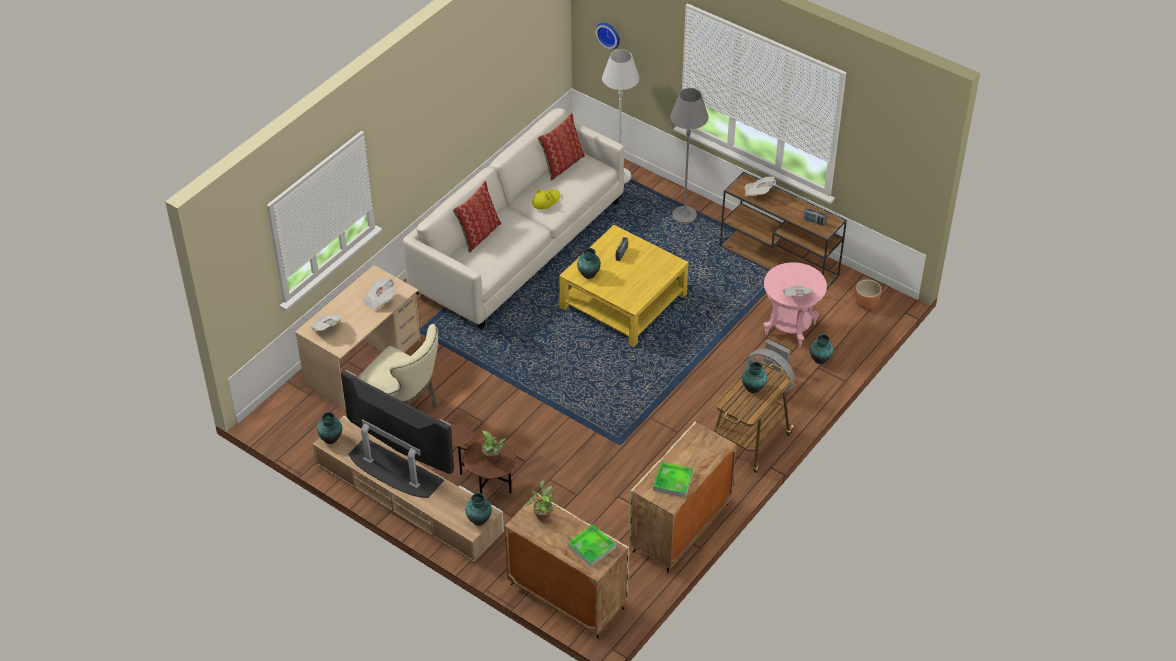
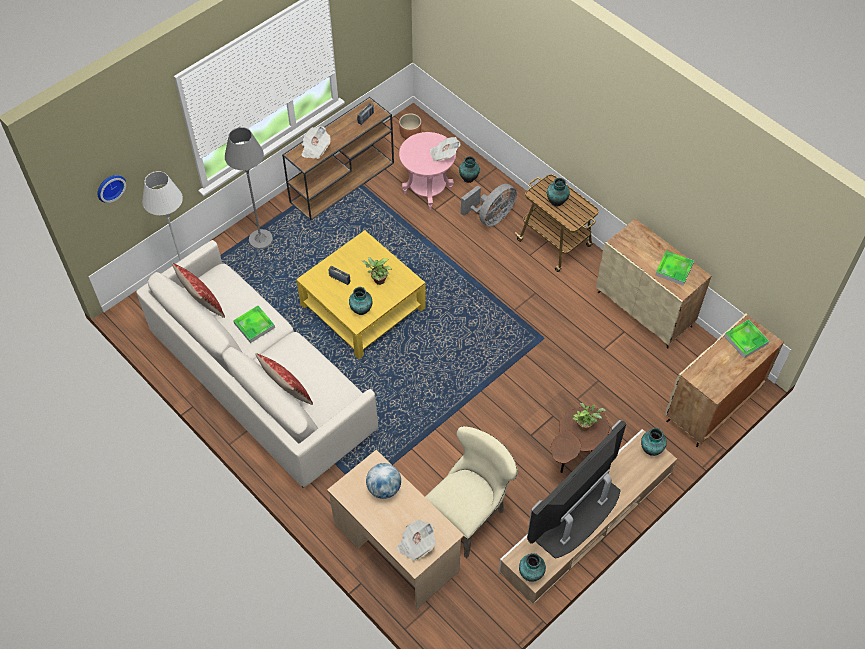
camera: 80 degrees left, 10 degrees up
newspaper [362,277,395,310] -> globe [366,463,401,499]
potted plant [526,480,554,522] -> potted plant moved to [362,257,392,285]
yellow hat [532,189,560,210] -> tray [233,306,275,343]

